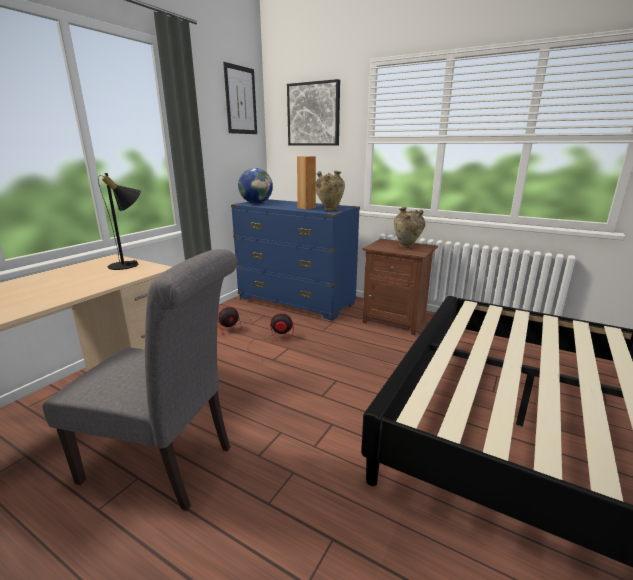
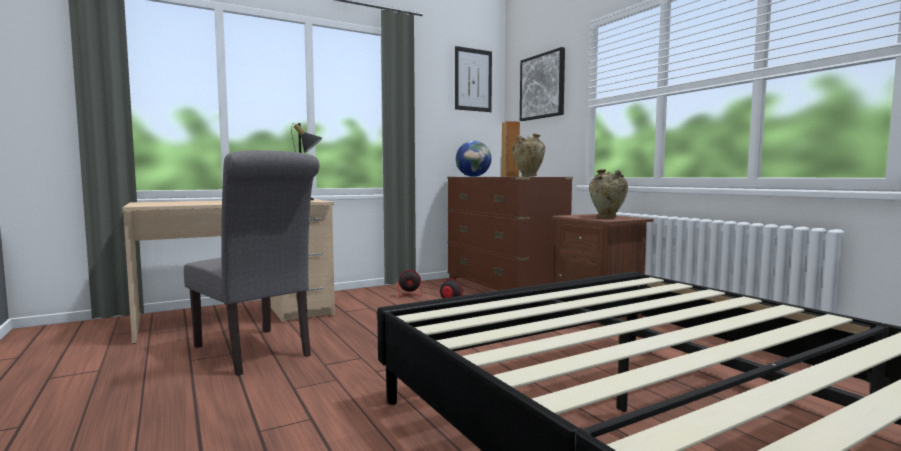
camera: 30 degrees right, 15 degrees down
blue dresser [231,199,360,321] -> brown dresser [447,177,573,291]

